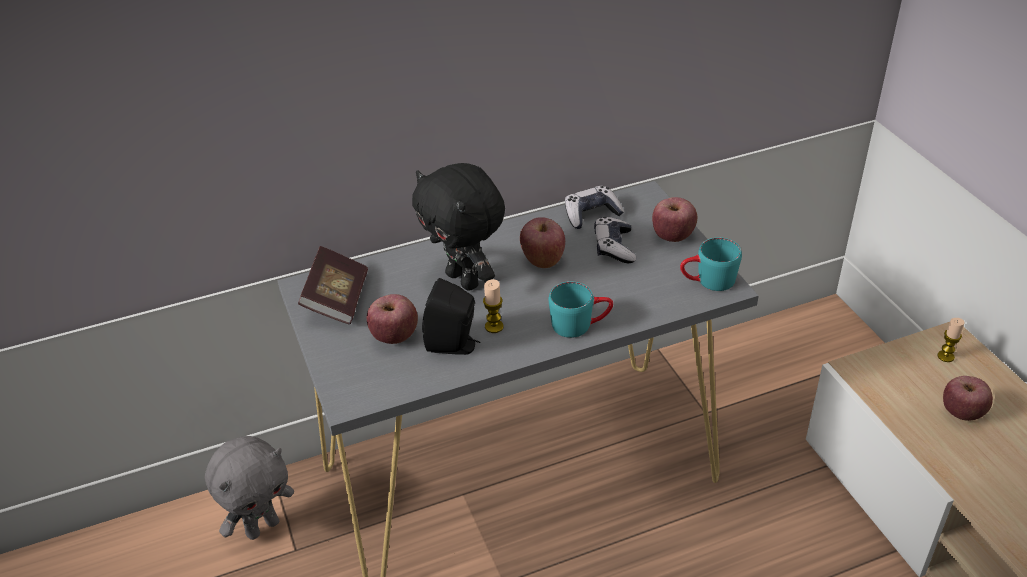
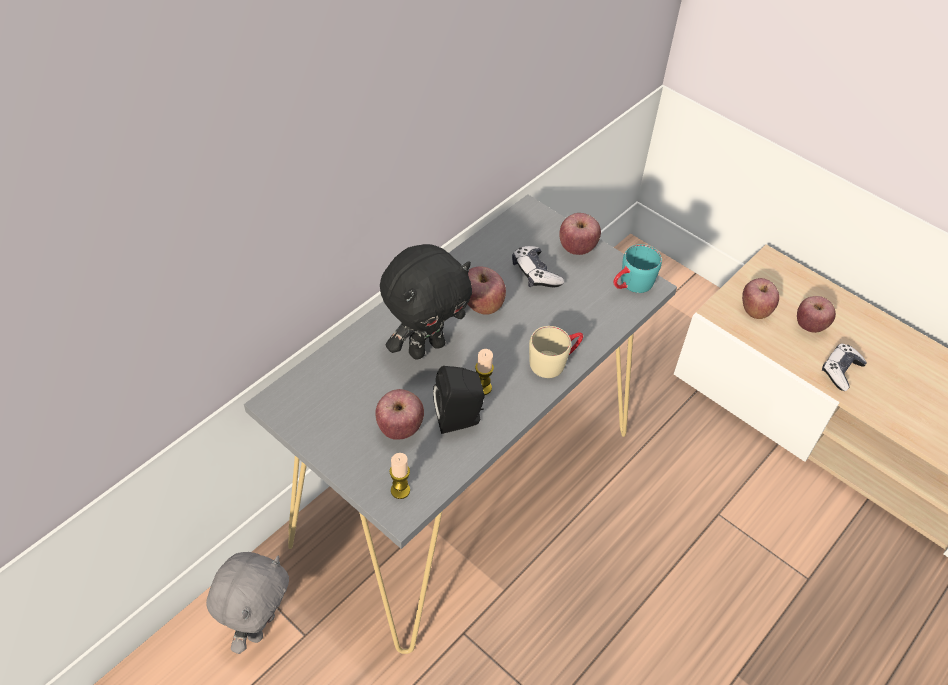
camera: 30 degrees left, 10 degrees up
book [298,246,368,324] -> none
black plush toy [412,163,505,291] -> black plush toy turned 60 degrees counterclockwise [380,244,472,360]
turquoise mug [549,281,613,338] -> beige mug [529,326,583,378]
game controller [565,185,624,229] -> game controller moved to [822,343,867,391]
candle [938,318,965,362] -> candle moved to [389,453,410,499]
none -> apple [742,278,779,319]

